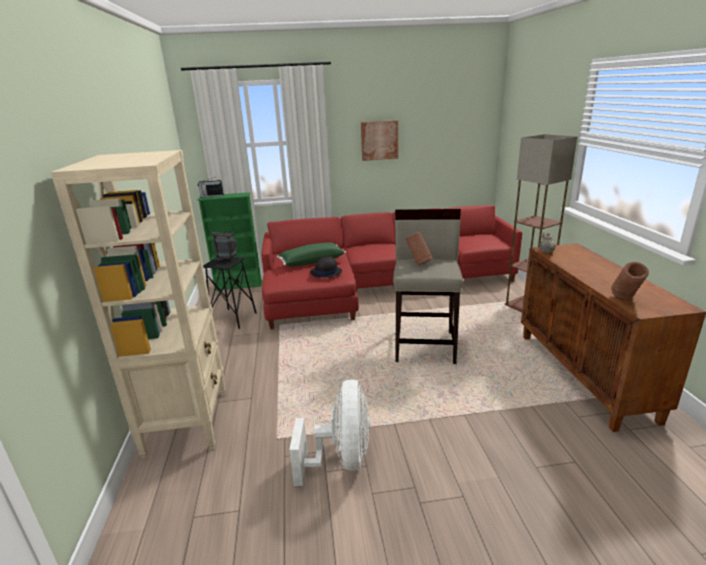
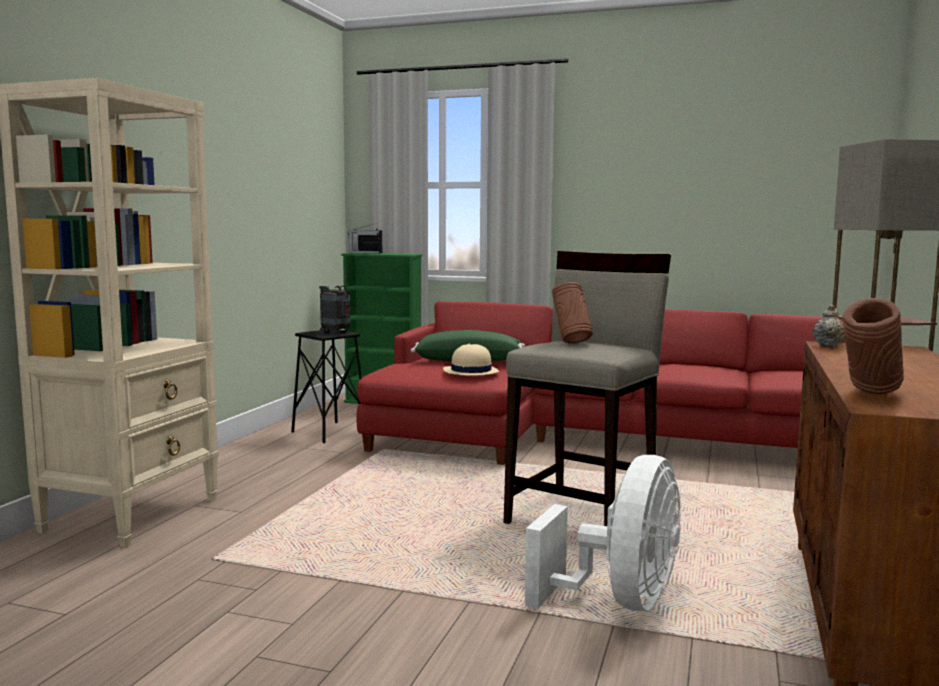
camera: 25 degrees right, 15 degrees down
white fan [289,379,370,486] -> white fan moved to [525,455,681,611]
black hat [310,256,342,278] -> beige hat [443,344,499,375]
picture [361,120,398,161] -> none

